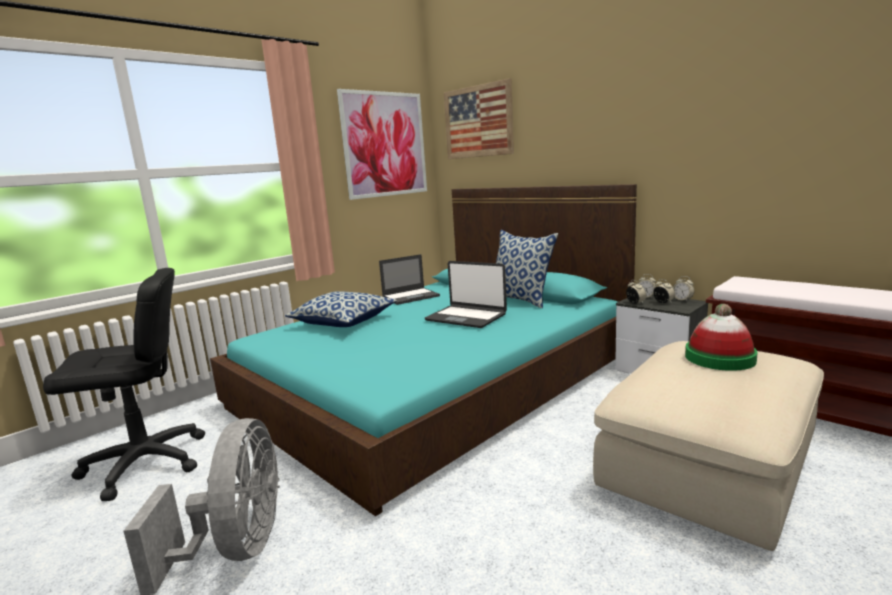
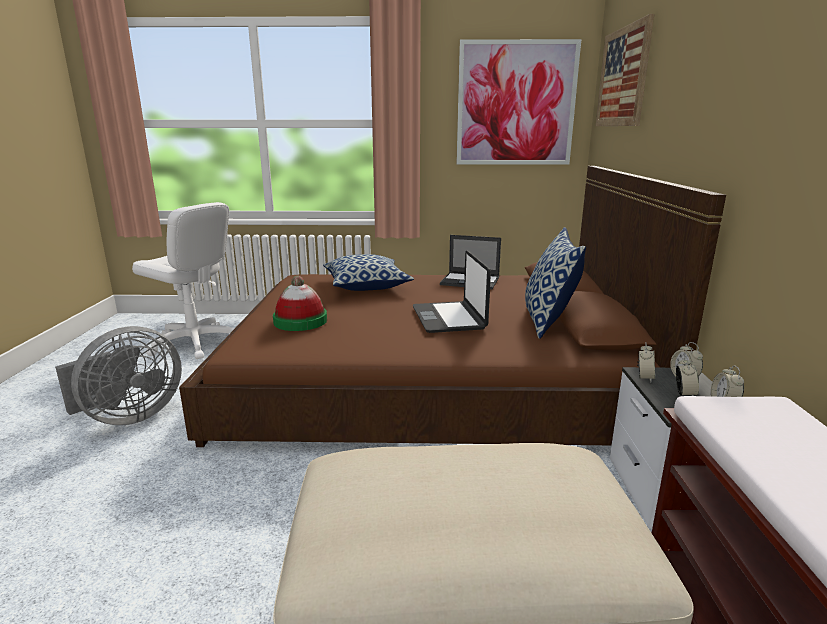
camera: 45 degrees right, 5 degrees up
black office chair [43,268,205,501] -> white office chair [132,202,235,359]
turquoise bed [210,184,637,516] -> brown bed [179,166,726,447]
hat [685,304,758,371] -> hat moved to [273,276,327,331]

